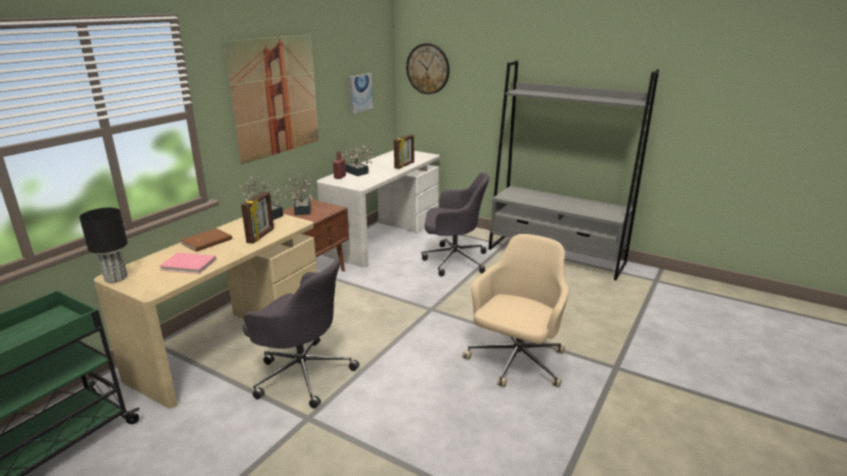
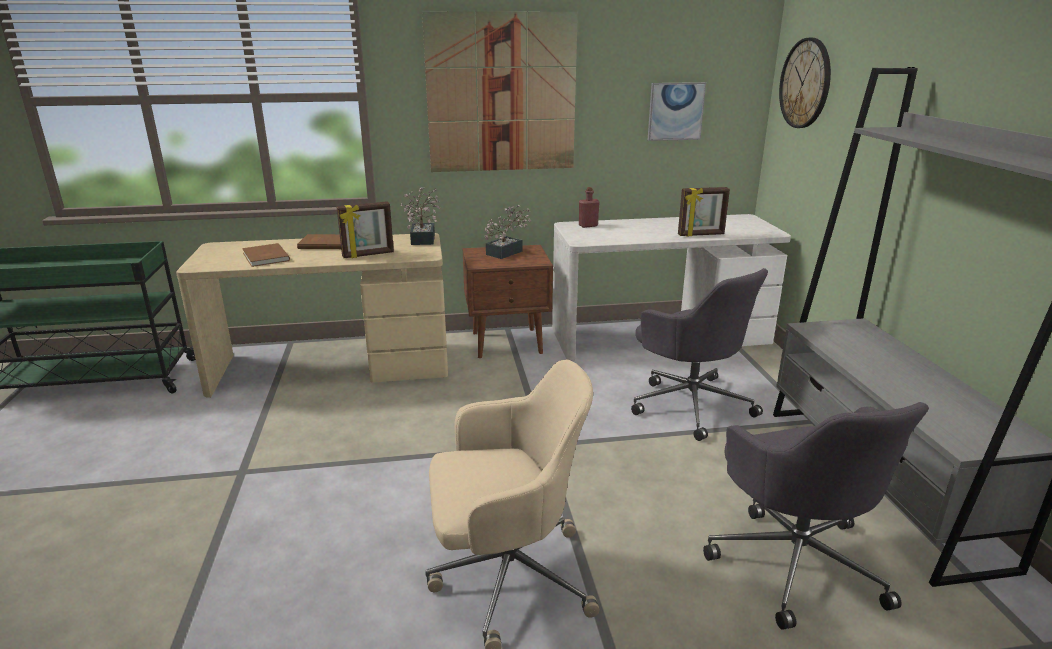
camera: 50 degrees right, 0 degrees up
black table lamp [79,208,128,283] -> none
pink book [159,253,217,274] -> brown book [242,243,290,267]
grey office chair [242,259,359,409] -> grey office chair moved to [703,402,929,630]
potted plant [341,145,374,176] -> none

